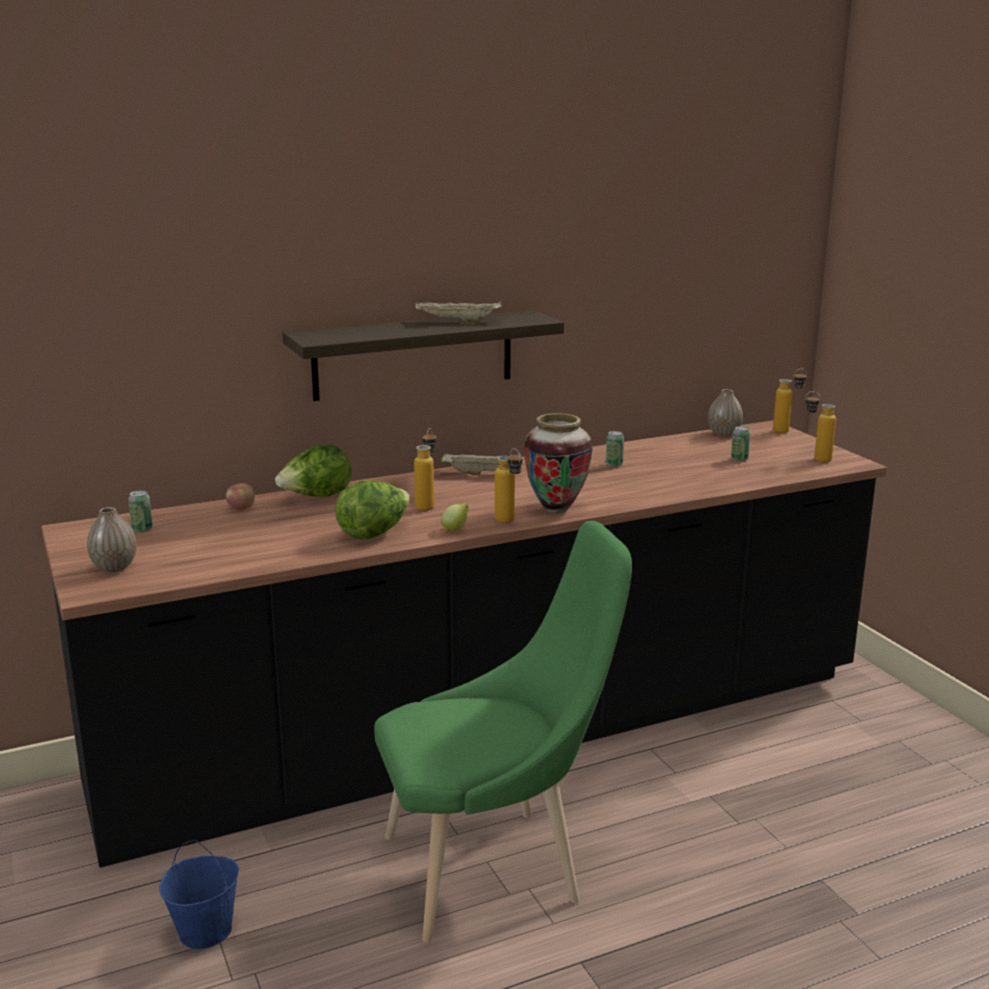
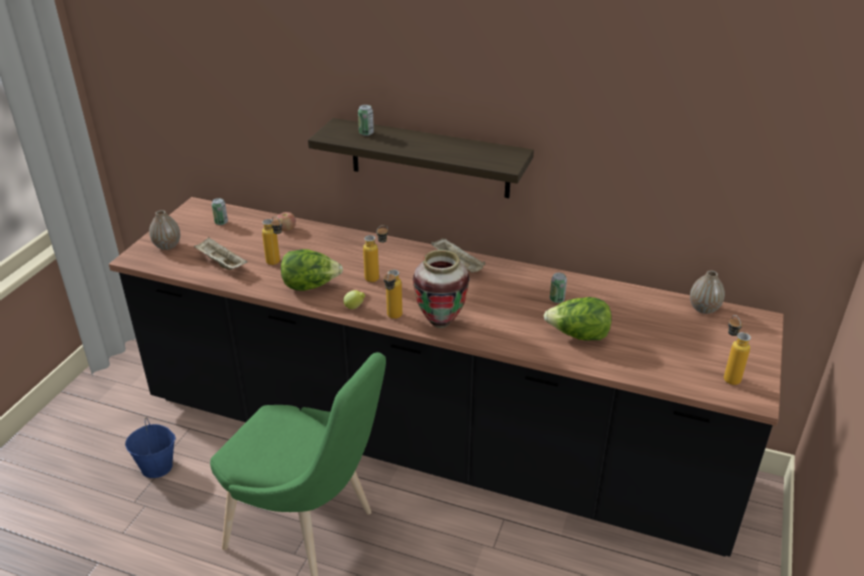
camera: 45 degrees right, 15 degrees up
lettuce [275,445,352,497] -> lettuce moved to [544,297,612,341]
beige tray [416,301,502,323] -> beige tray moved to [194,237,247,270]
can [731,426,750,461] -> can moved to [358,105,374,136]
bottle [773,369,807,433] -> bottle moved to [262,216,282,265]

